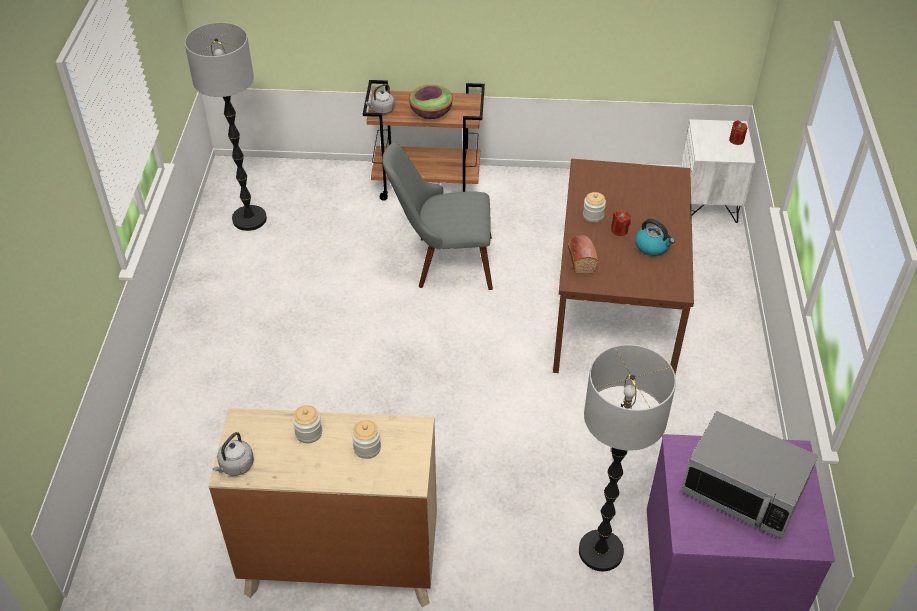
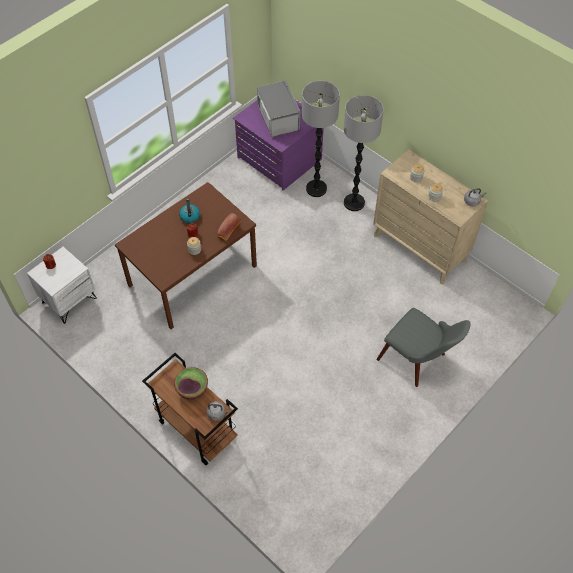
camera: 140 degrees left, 10 degrees up
floor lamp [184,22,267,231] -> floor lamp moved to [344,95,384,211]
grey chair [382,142,493,290] -> grey chair moved to [377,308,471,387]

